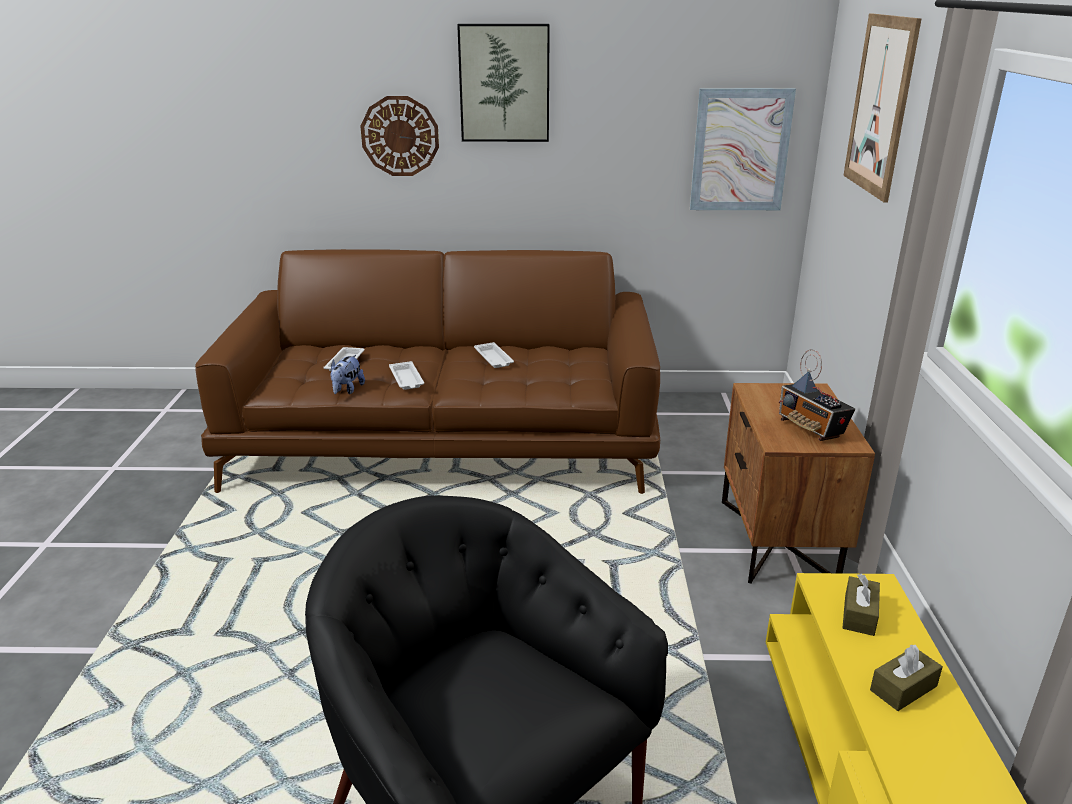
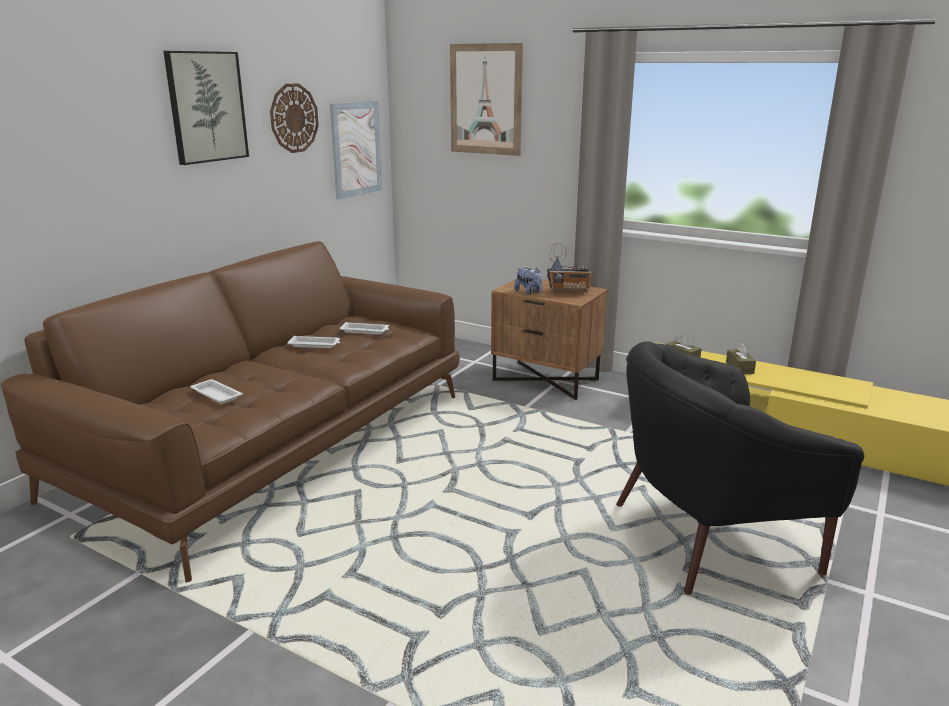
camera: 60 degrees left, 5 degrees down
plush toy [330,355,365,394] -> plush toy moved to [514,268,543,295]
wall clock [360,96,439,176] -> wall clock moved to [270,83,319,153]
white tray [389,361,424,390] -> white tray moved to [339,322,389,335]

